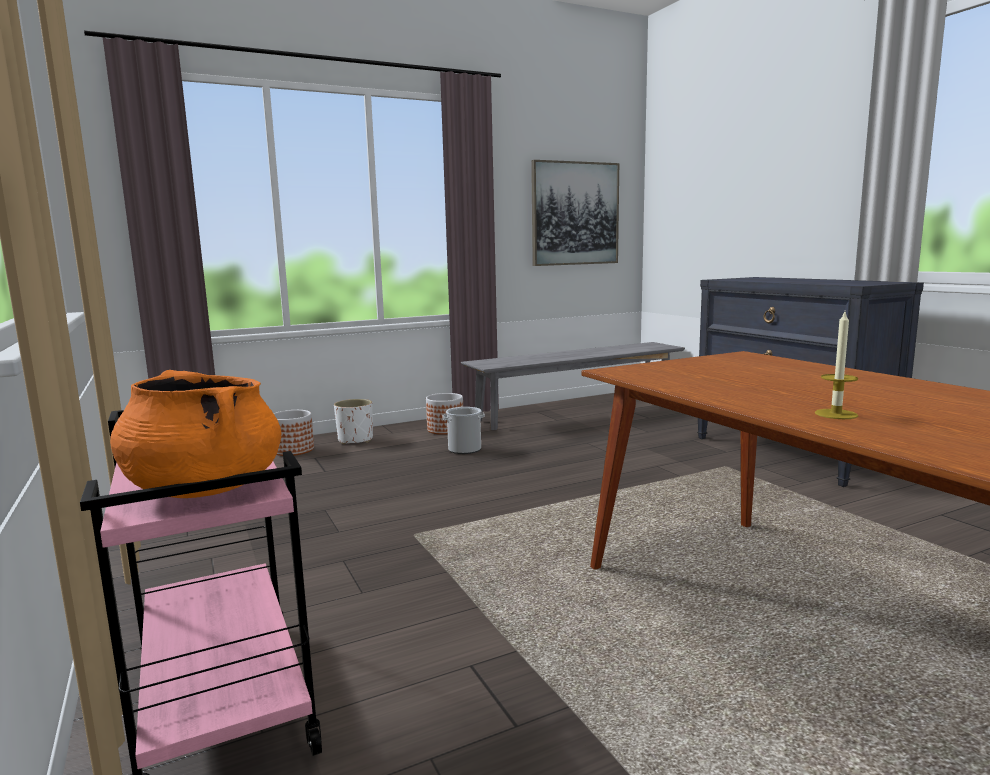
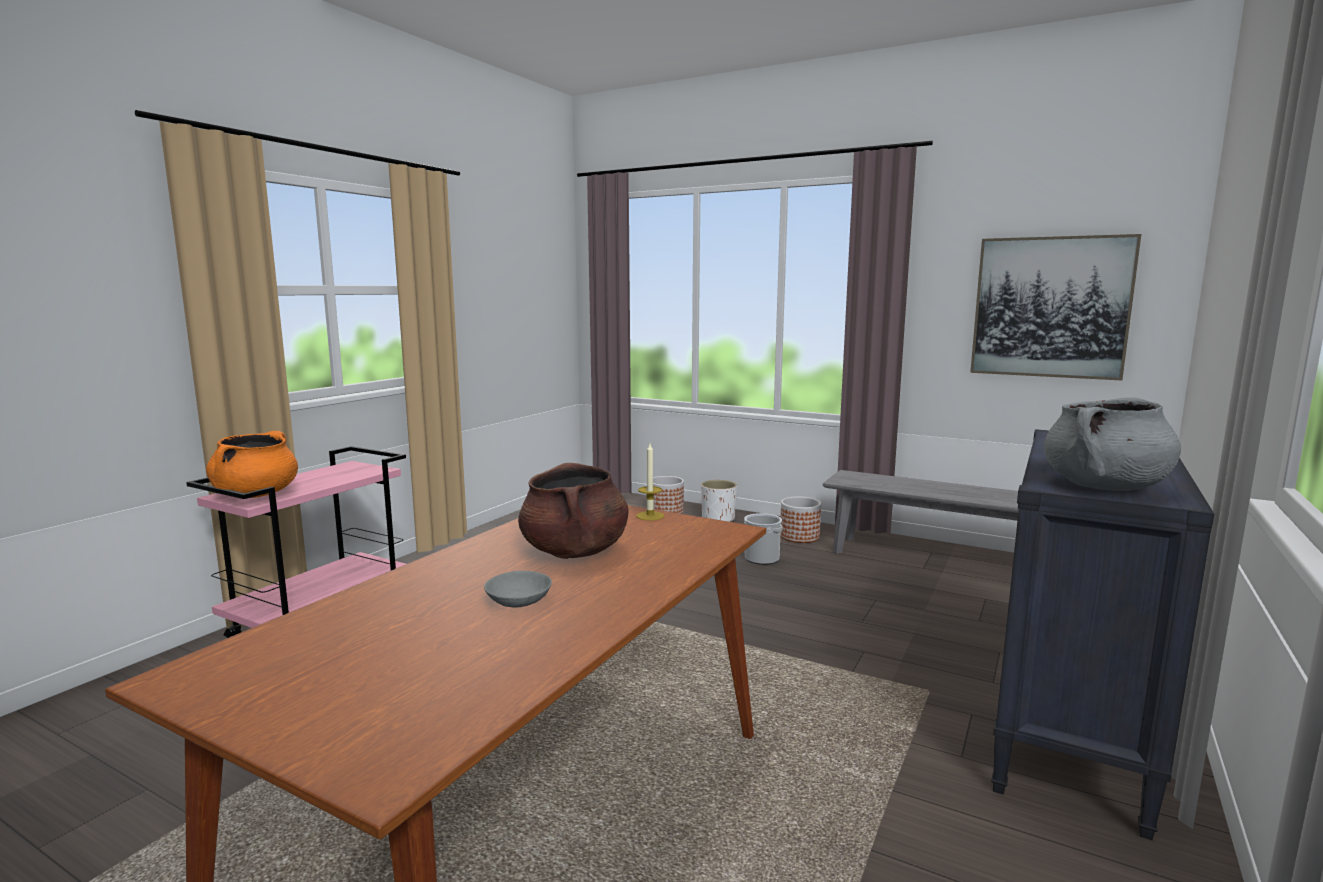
camera: 55 degrees right, 0 degrees up
candle [815,312,858,419] -> candle moved to [636,444,664,521]
none -> grey bowl [484,571,552,607]
none -> brown cooking pot [518,463,628,559]
none -> grey cooking pot [1044,397,1181,491]

